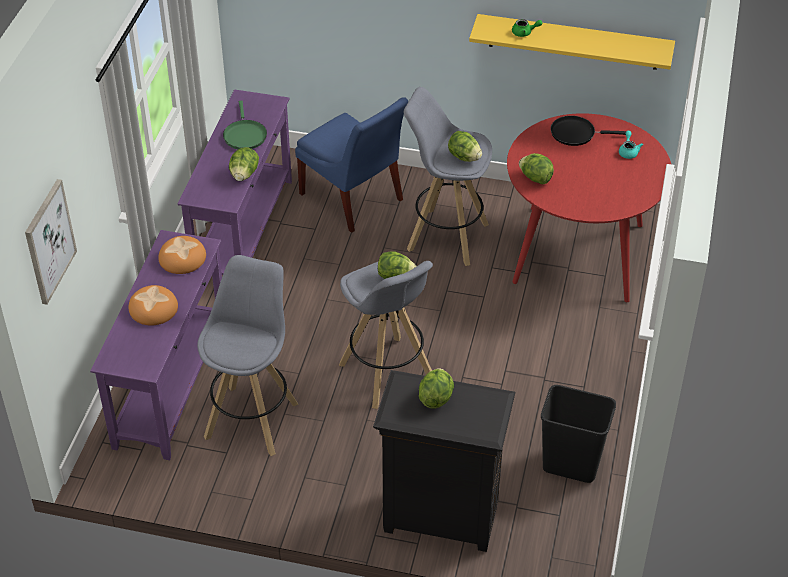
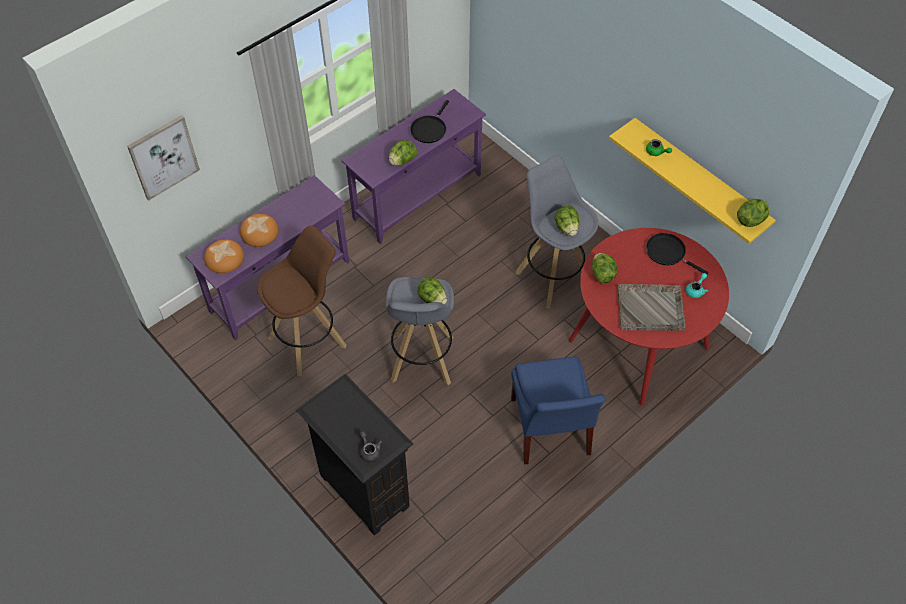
camera: 35 degrees right, 10 degrees up
bread [158,236,206,274] -> bread moved to [204,239,244,273]
grey stool [197,255,298,456] -> brown stool [257,226,346,376]
green frying pan [223,101,267,149] -> black frying pan [410,100,449,143]
blue chair [295,97,408,233] -> blue chair moved to [511,356,606,464]
lettuce [419,368,454,409] -> lettuce moved to [737,199,769,227]
black trash can [541,385,616,483] -> none
none -> grey teapot [360,431,382,462]
none -> grey tray [617,284,686,331]

